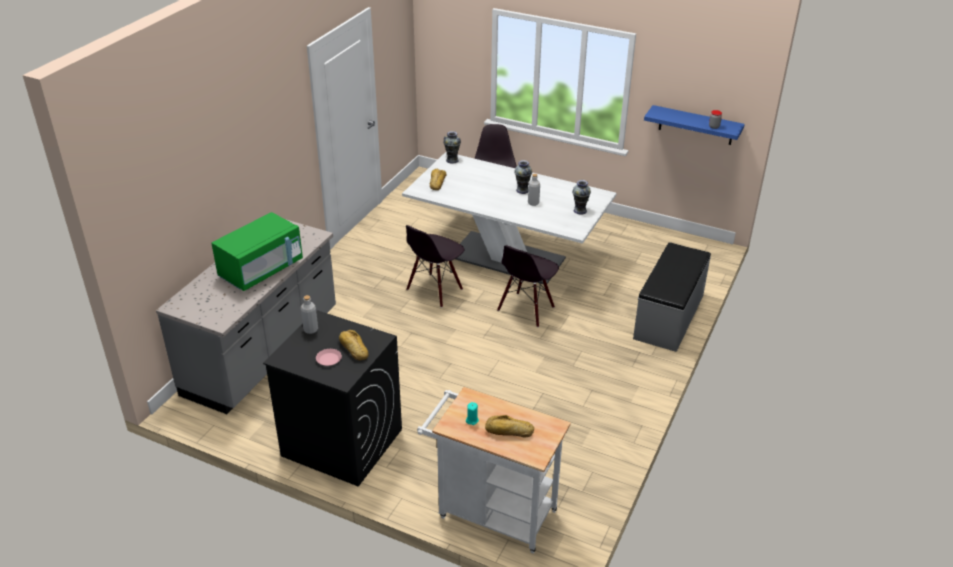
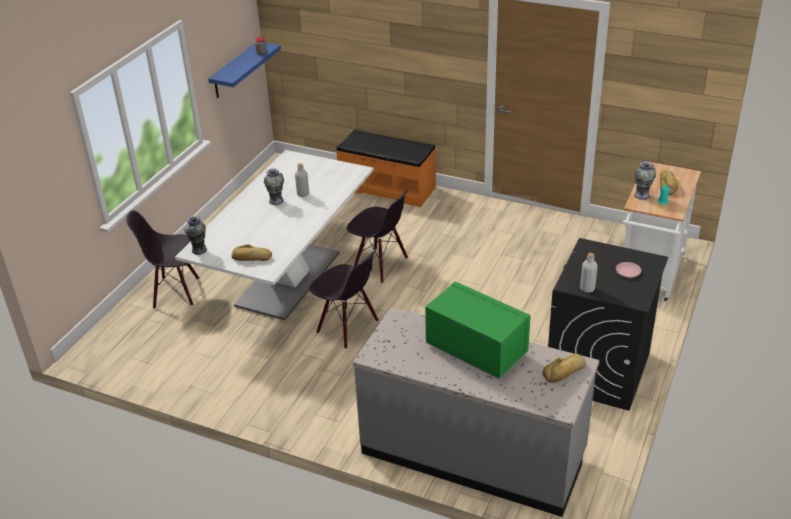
camera: 90 degrees left, 0 degrees up
bread [339,330,369,360] -> bread moved to [542,354,586,383]
vase [572,180,591,215] -> vase moved to [634,161,656,200]
grey bench [633,242,711,352] -> orange bench [336,130,436,207]

